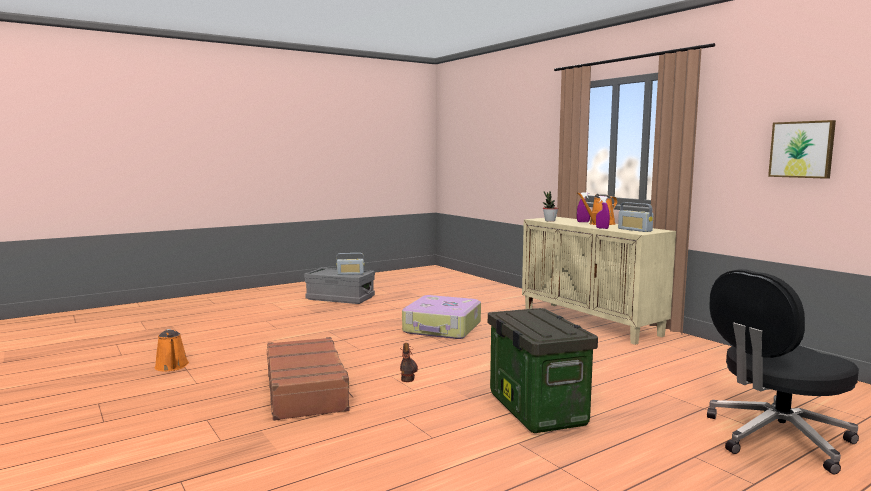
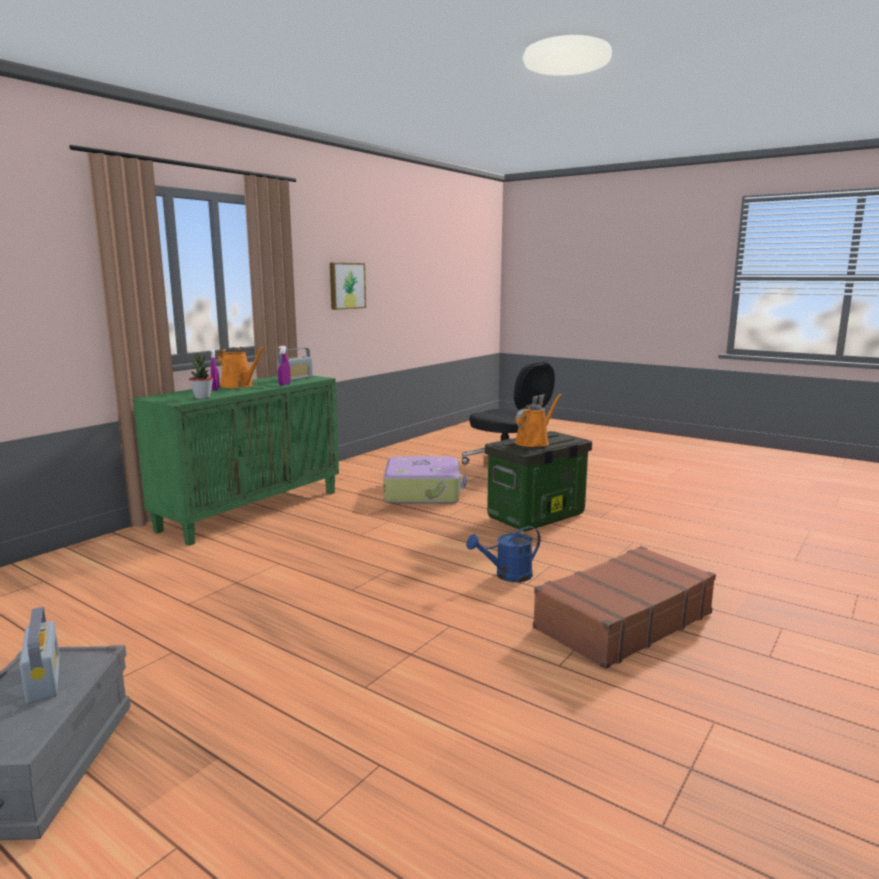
camera: 110 degrees left, 5 degrees up
orange watering can [155,329,189,372] -> orange watering can moved to [515,394,562,447]
boot [400,343,418,382] -> blue watering can [466,526,540,582]
suitcase [402,295,481,339] -> suitcase moved to [383,456,467,504]
beige cabinet [522,217,676,345] -> green cabinet [133,376,339,546]

